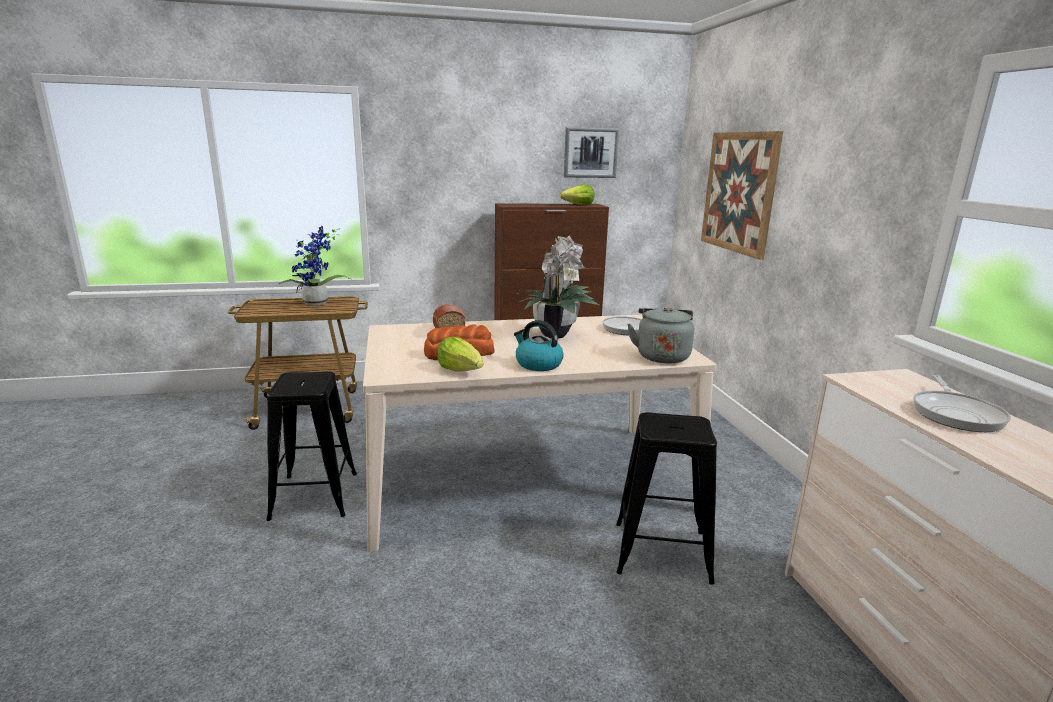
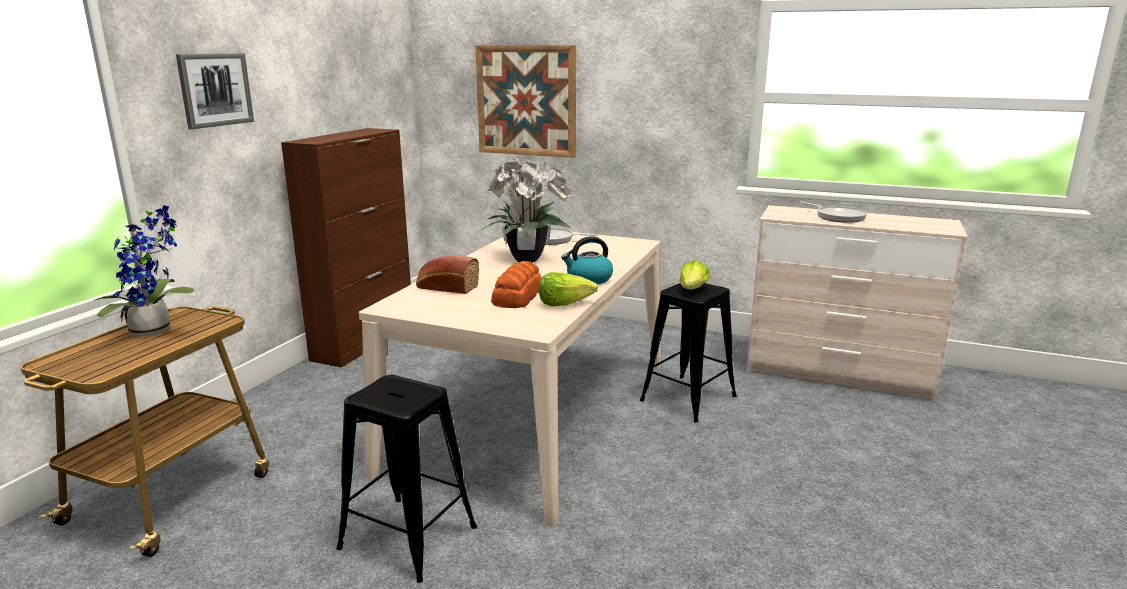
camera: 55 degrees left, 0 degrees up
lettuce [560,185,594,205] -> lettuce moved to [679,260,710,289]
picture [564,127,619,178] -> picture moved to [176,53,254,129]
grey kettle [627,307,694,363] -> none

